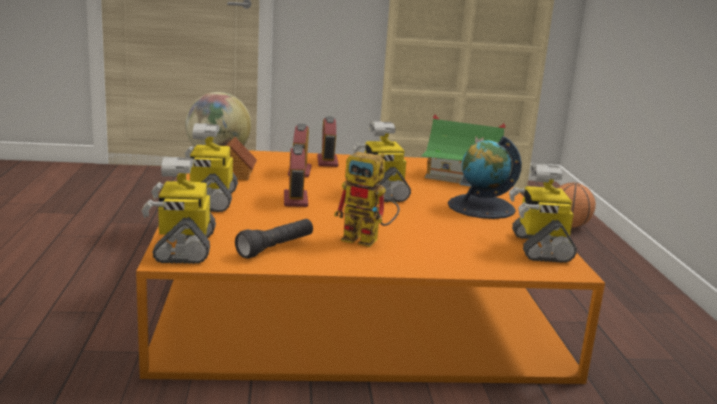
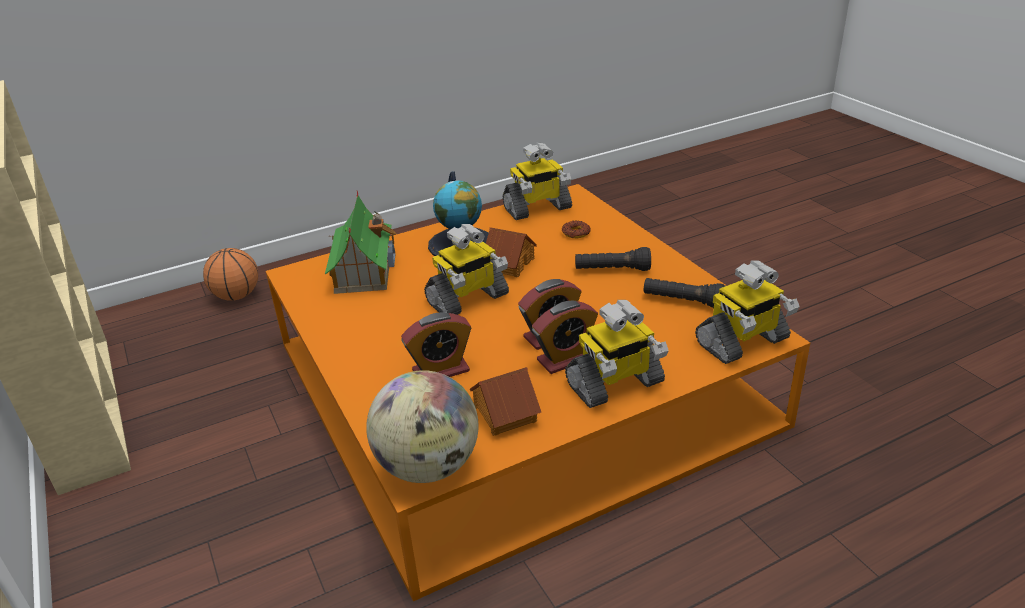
camera: 110 degrees left, 15 degrees up
alarm clock [317,116,339,167] -> alarm clock moved to [532,301,598,374]
toy robot [334,152,400,247] -> black flashlight [575,247,651,271]
none -> toy house [486,227,537,277]
none -> donut [562,220,591,238]

